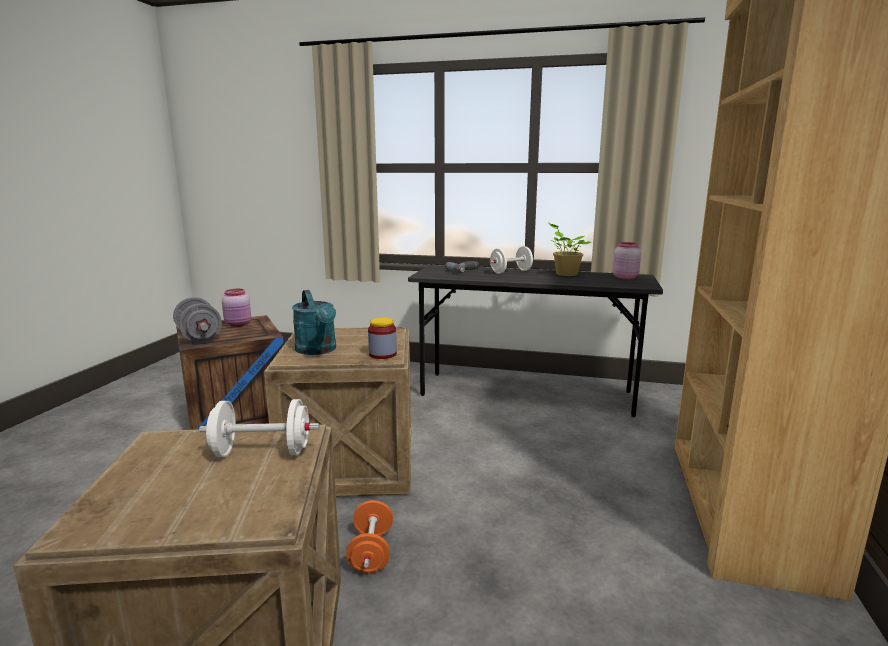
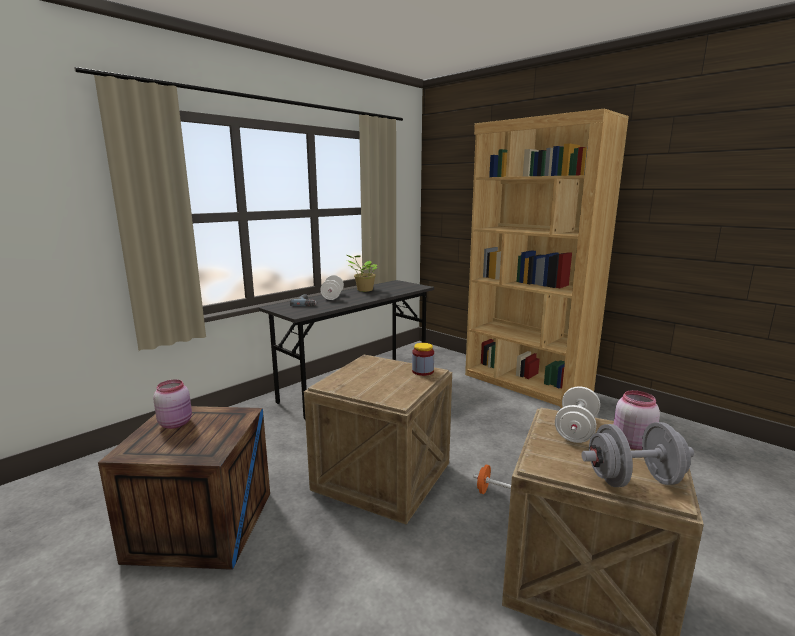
camera: 60 degrees left, 0 degrees up
grey dumbbell [173,297,222,343] -> grey dumbbell moved to [582,422,694,487]
turquoise watering can [292,290,336,355] -> none
pink jar [613,242,641,279] -> pink jar moved to [614,390,660,450]

